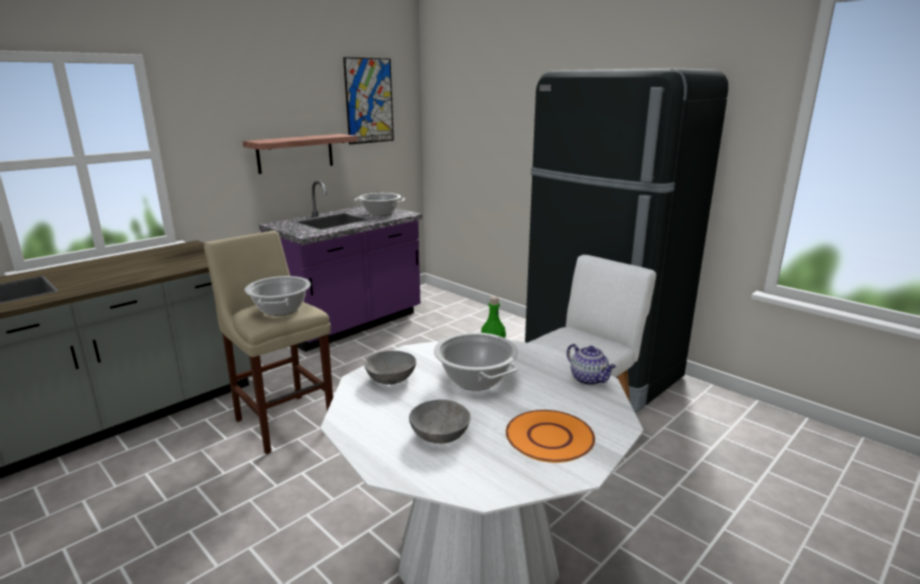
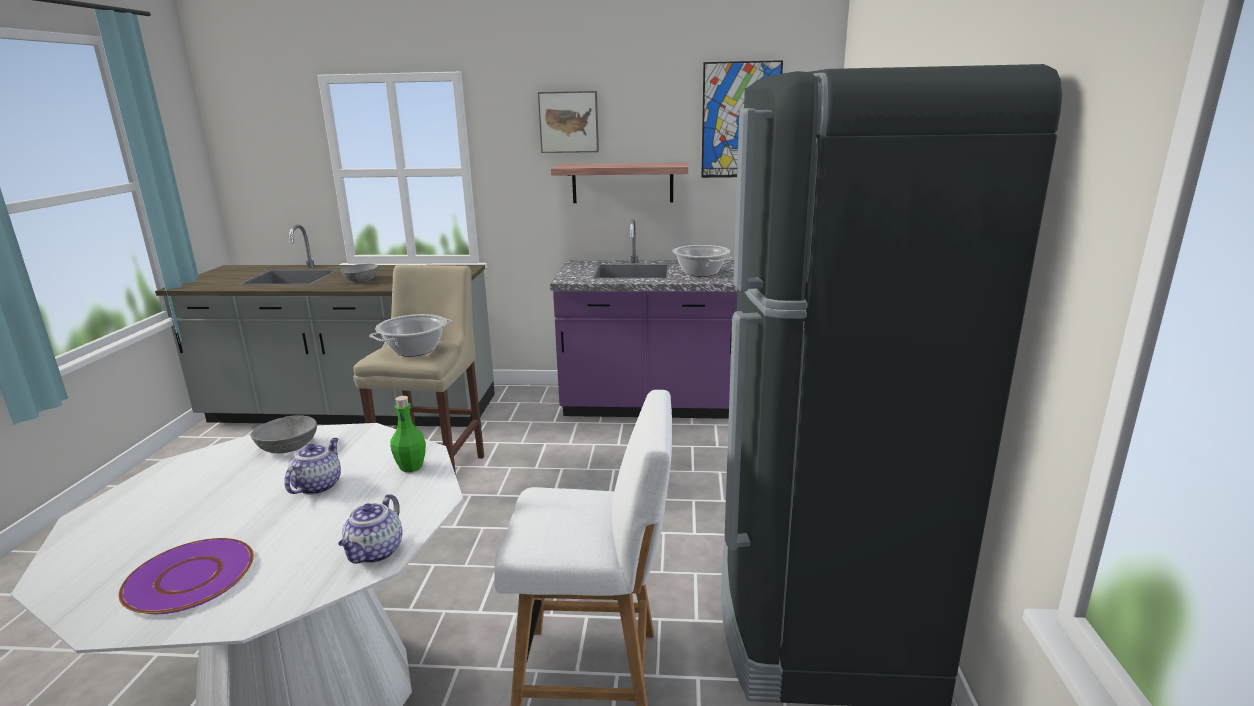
camera: 50 degrees right, 0 degrees up
grey bowl [409,400,471,443] -> grey bowl moved to [341,264,378,282]
cooking pot [434,332,518,391] -> teapot [284,438,341,495]
orange plate [506,410,595,463] -> purple plate [119,538,254,614]
none -> picture [538,91,599,153]

